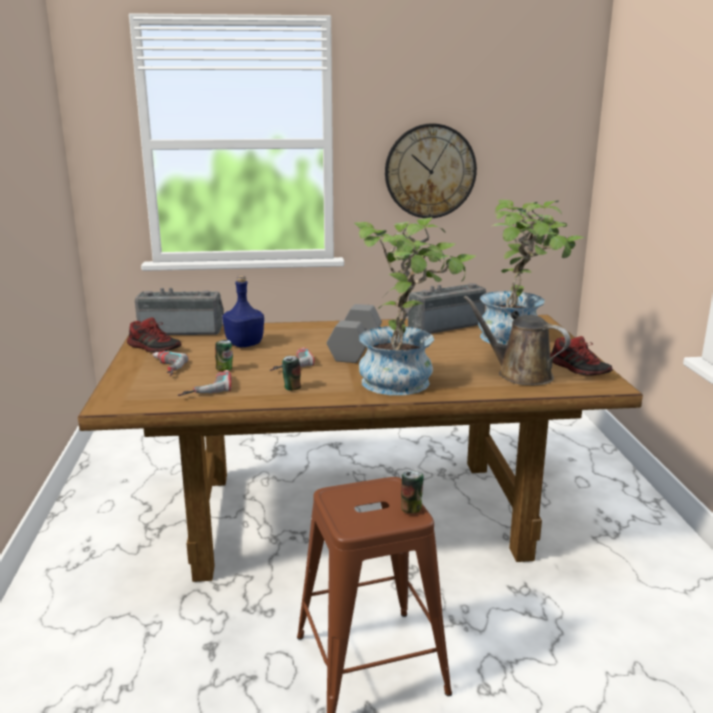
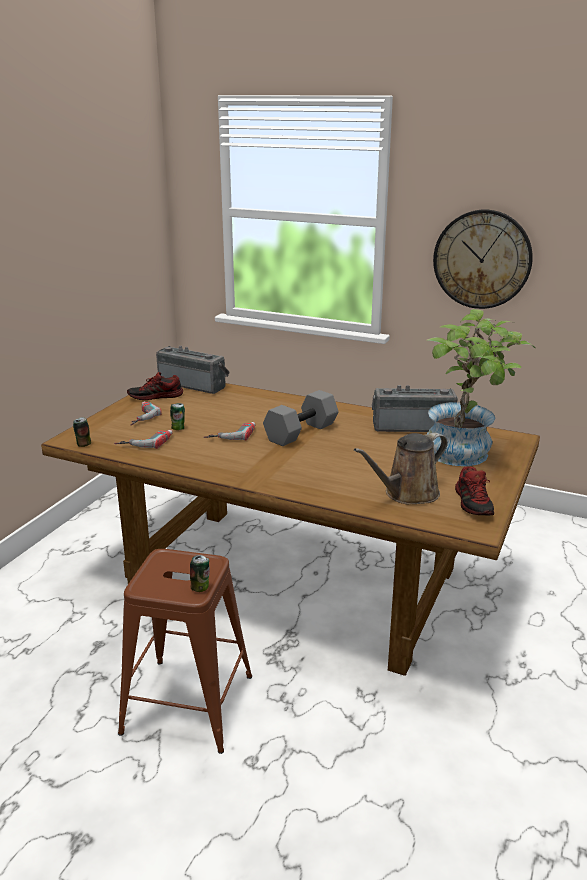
camera: 30 degrees right, 5 degrees up
shoe [127,317,181,353] -> shoe turned 105 degrees clockwise [127,372,183,400]
blue bottle [222,275,264,347] -> none
can [282,356,301,391] -> can moved to [73,417,91,447]
potted plant [354,217,476,395] -> none
brown watering can [463,296,571,385] -> brown watering can turned 105 degrees counterclockwise [354,432,448,505]

